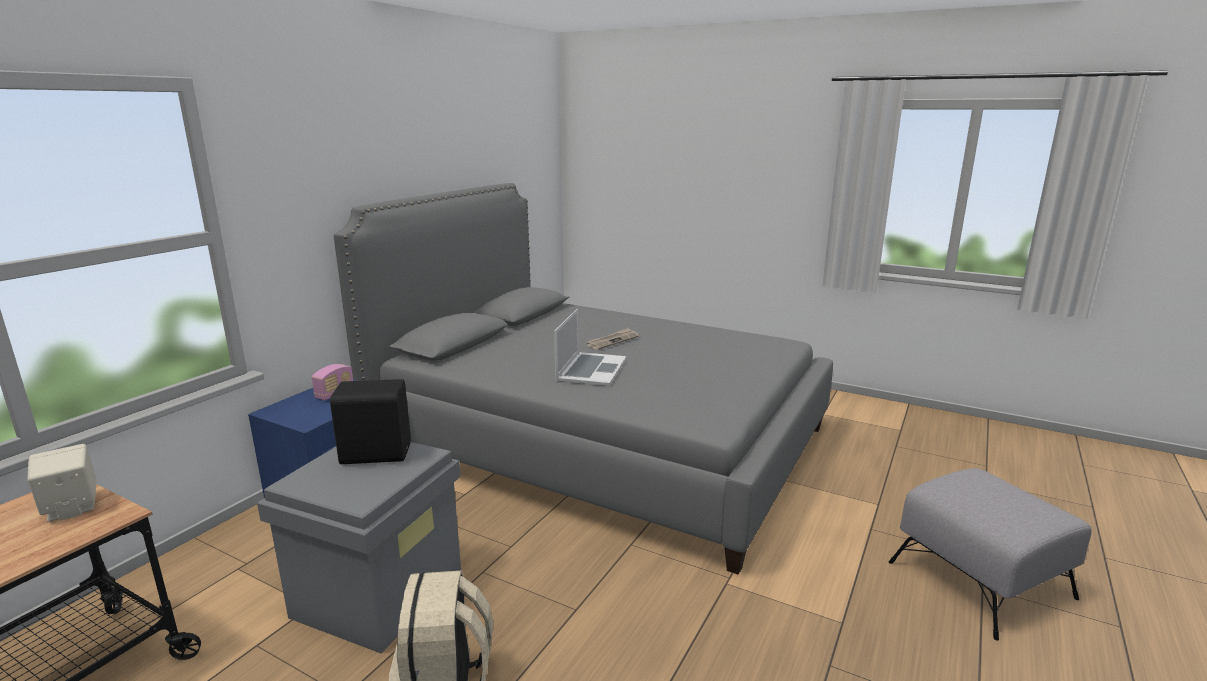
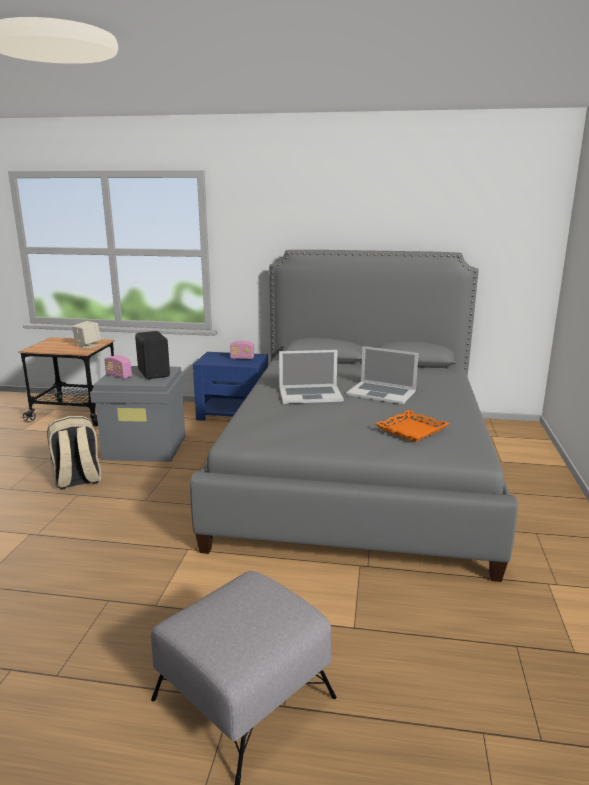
camera: 70 degrees right, 0 degrees up
newspaper [587,328,639,350] -> laptop [346,346,418,404]
none -> radio [104,355,132,379]
none -> orange tray [375,410,450,442]

